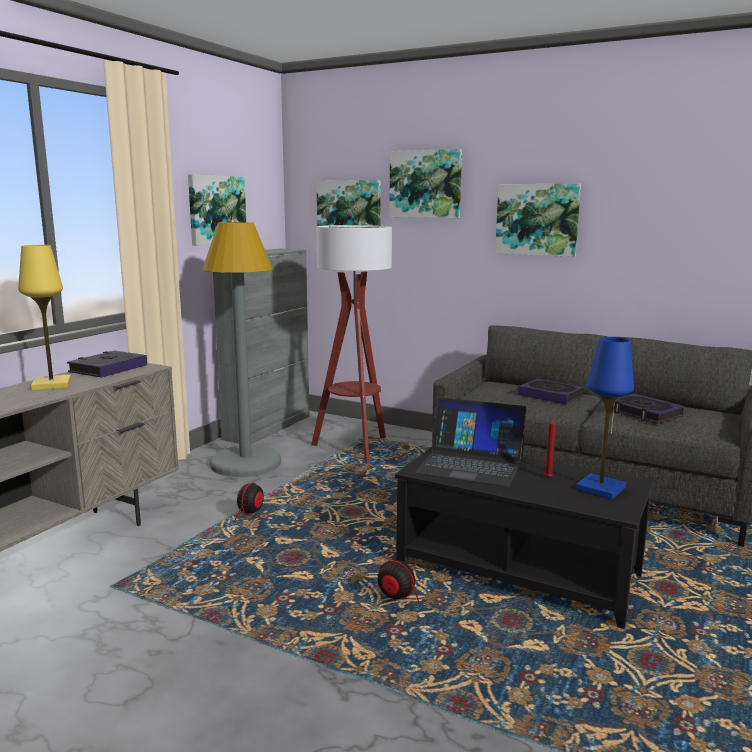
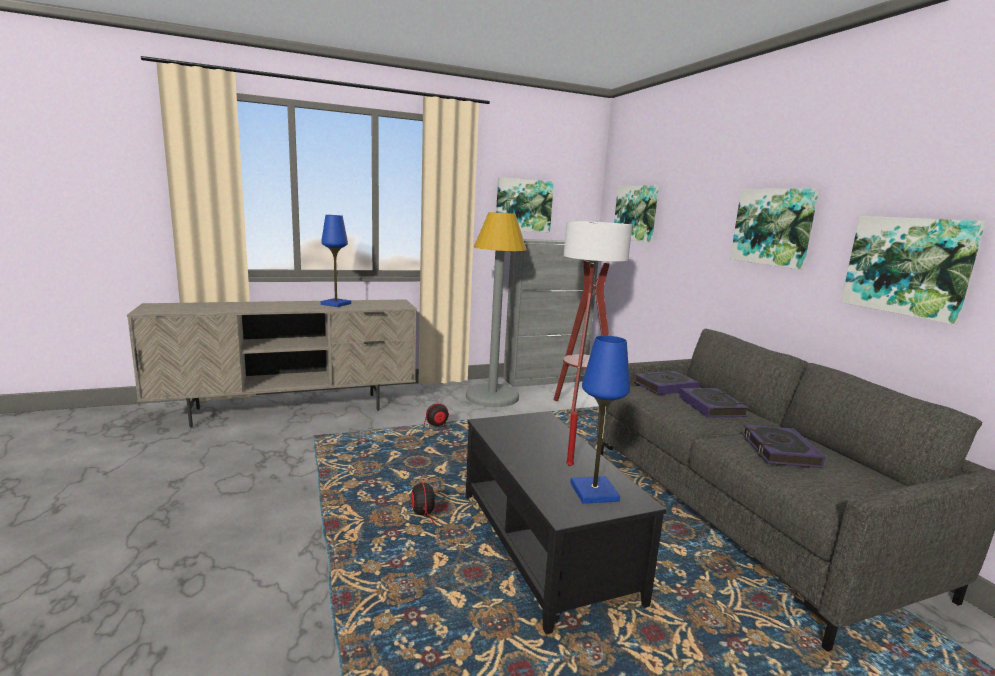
camera: 40 degrees right, 0 degrees up
yellow table lamp [18,245,71,390] -> blue table lamp [321,215,351,307]
book [67,351,147,378] -> book moved to [634,370,700,395]
picture [389,149,462,218] -> picture moved to [841,216,986,324]
laptop [415,397,527,486] -> none

